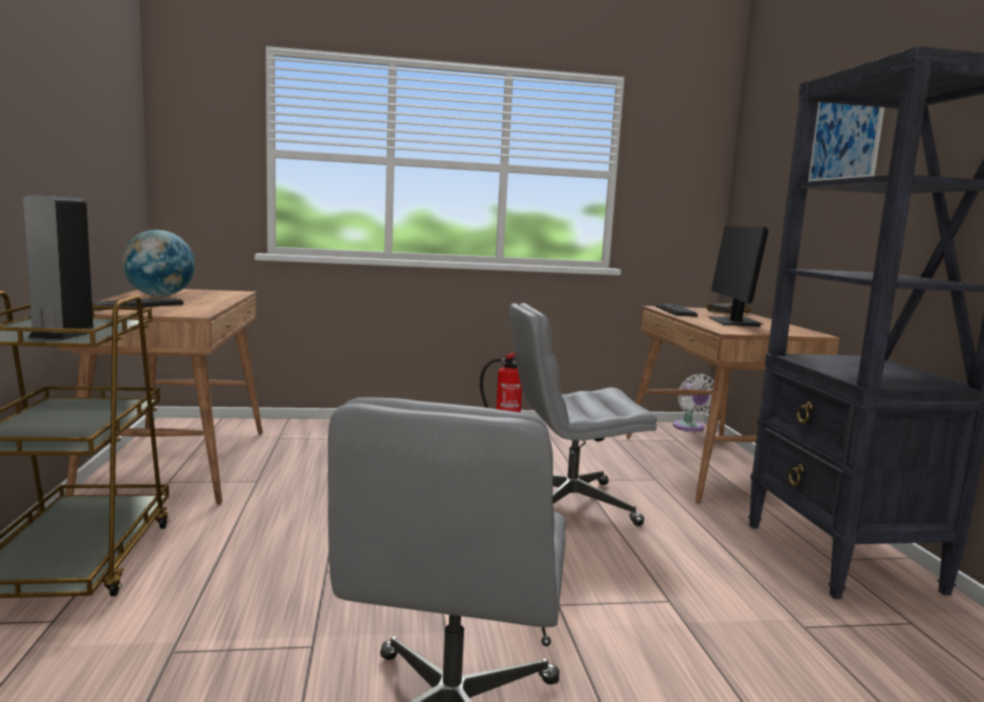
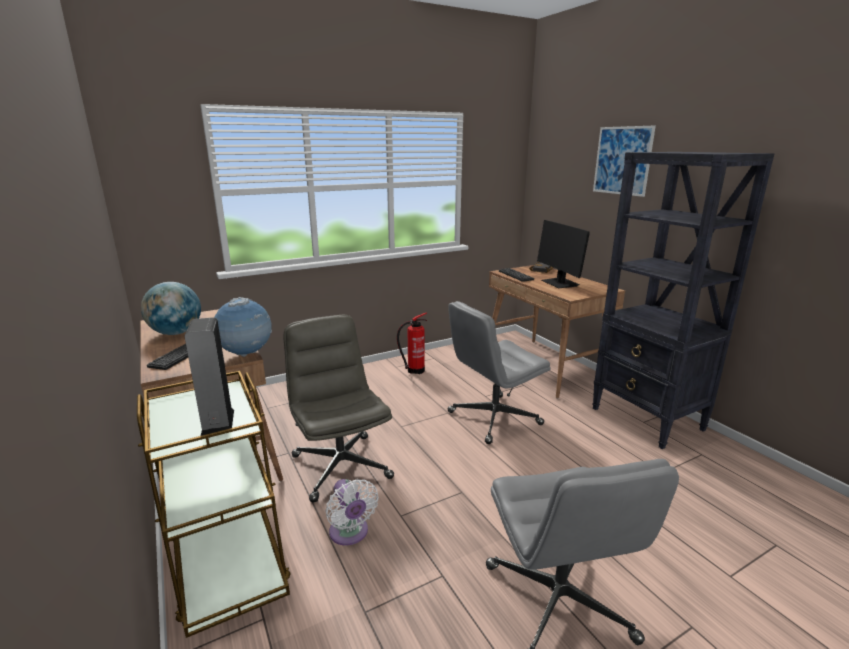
camera: 20 degrees left, 10 degrees up
white fan [673,374,714,432] -> white fan moved to [325,479,379,545]
none -> globe [214,297,272,357]
none -> grey office chair [283,315,394,503]

